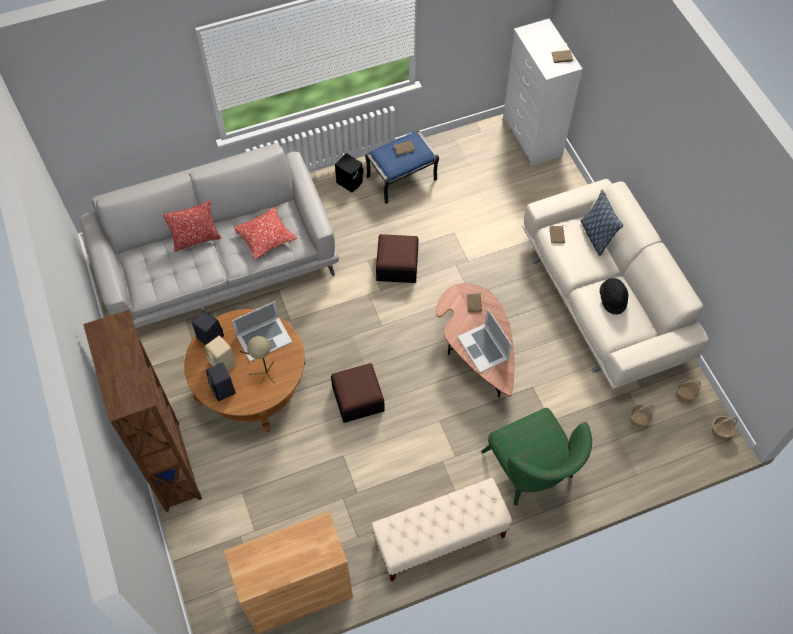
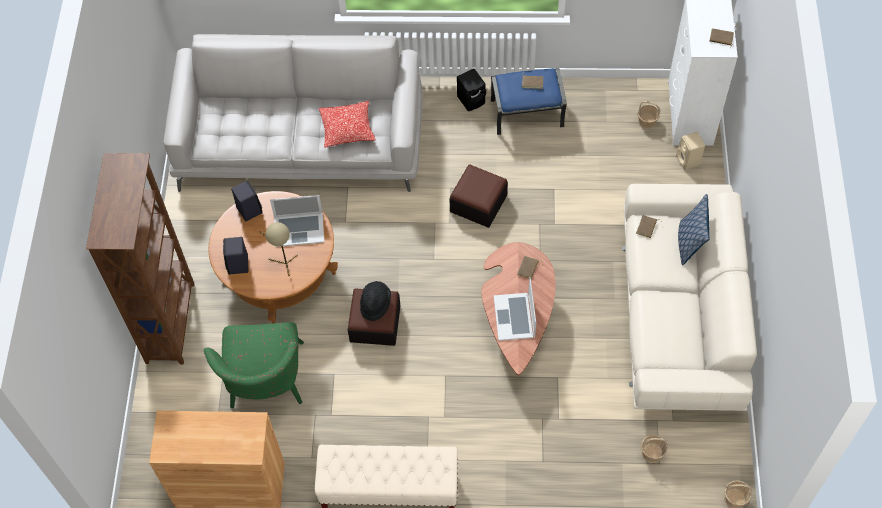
camera: 25 degrees right, 0 degrees up
pillow [163,201,221,252] -> none
beige speaker [205,336,236,371] -> beige speaker moved to [676,132,705,170]
green armchair [481,408,592,505] -> green armchair moved to [204,323,304,408]
black hat [600,278,628,314] -> black hat moved to [360,281,391,321]
basket [675,379,701,404] -> basket moved to [637,101,660,130]

